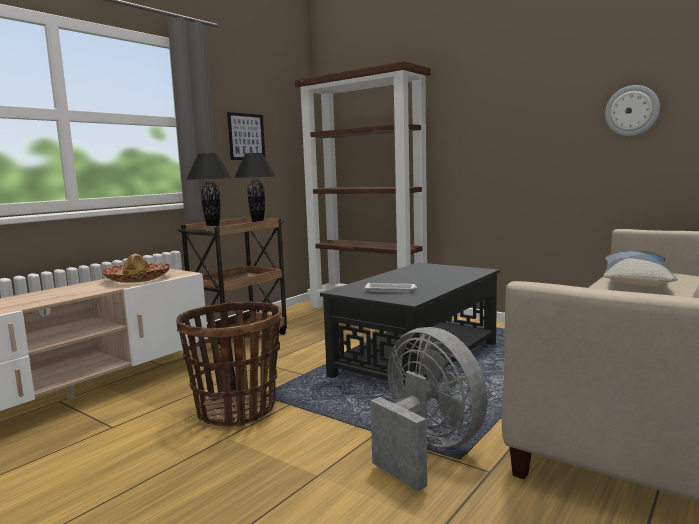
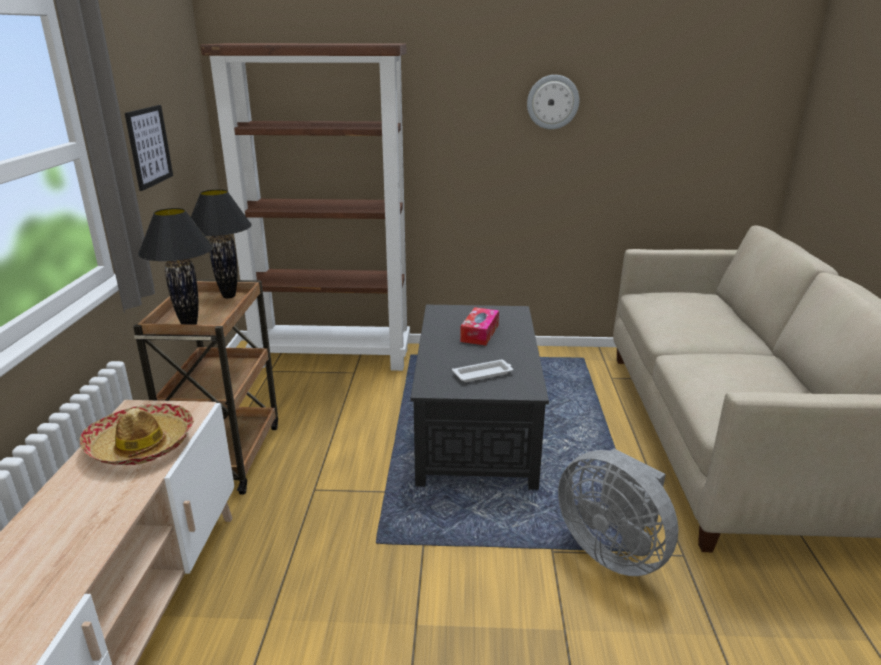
camera: 35 degrees left, 15 degrees up
basket [176,302,283,427] -> none
grey fan [370,327,488,492] -> grey fan turned 150 degrees counterclockwise [558,448,678,576]
pillow [603,251,678,286] -> none
wall clock [605,85,660,136] -> wall clock moved to [527,75,579,129]
none -> tissue box [460,307,499,346]

